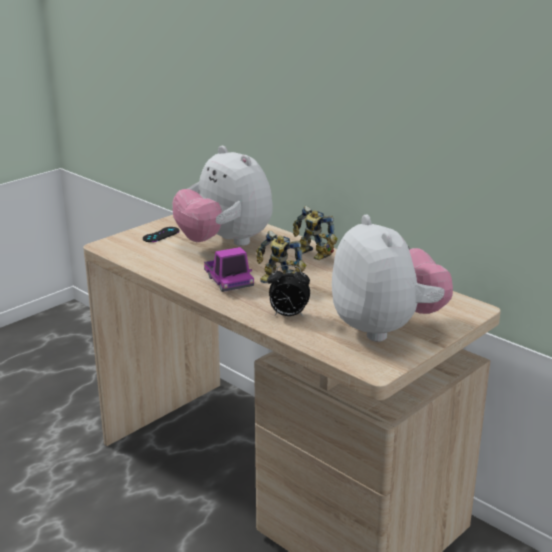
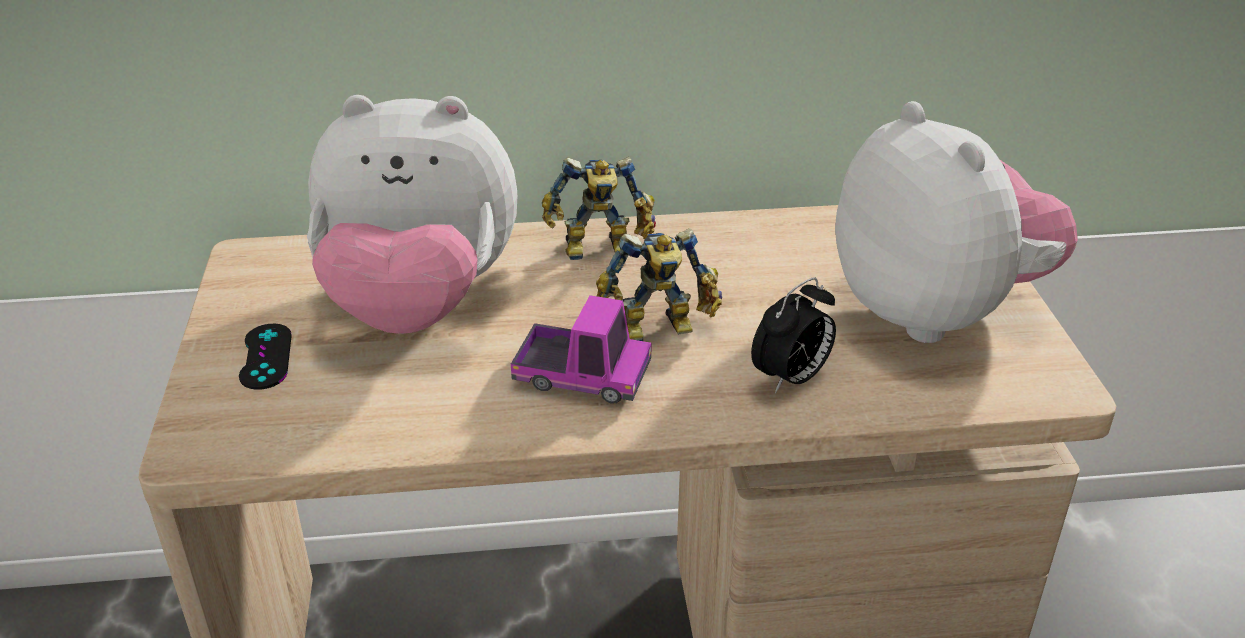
camera: 50 degrees left, 10 degrees up
plush toy [332,214,453,342] -> plush toy turned 45 degrees clockwise [835,101,1078,343]

